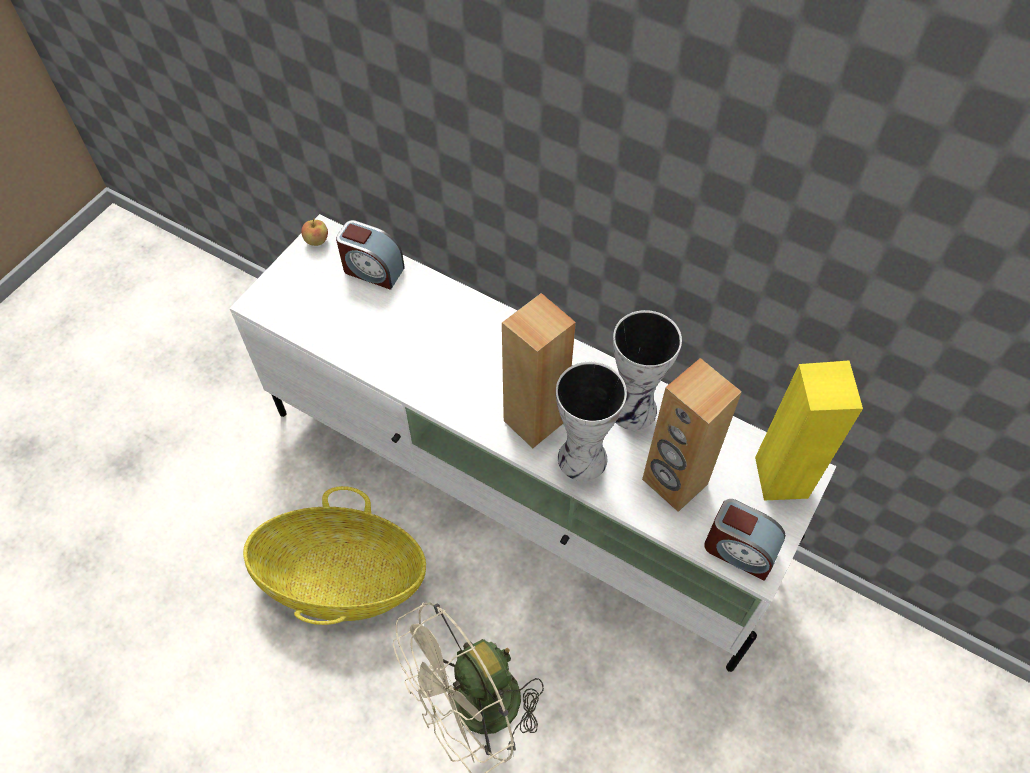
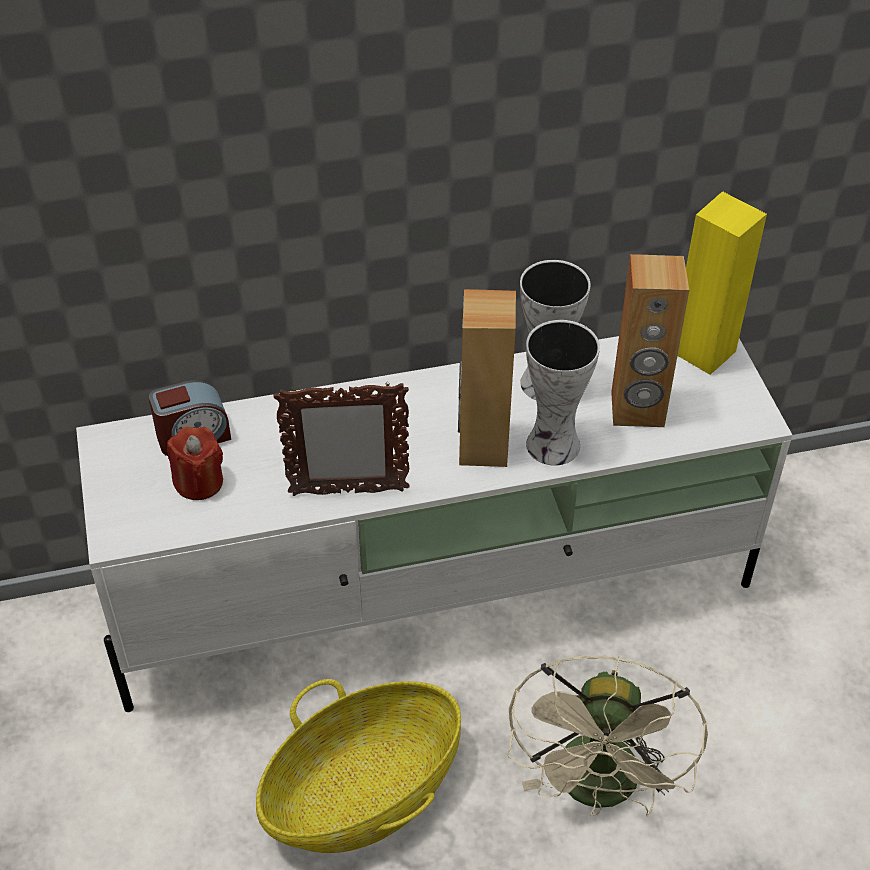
camera: 45 degrees left, 10 degrees down
apple [301,218,328,246] -> none
alarm clock [704,499,786,581] -> none
none -> red candle [167,427,223,500]
none -> picture frame [273,382,410,496]

